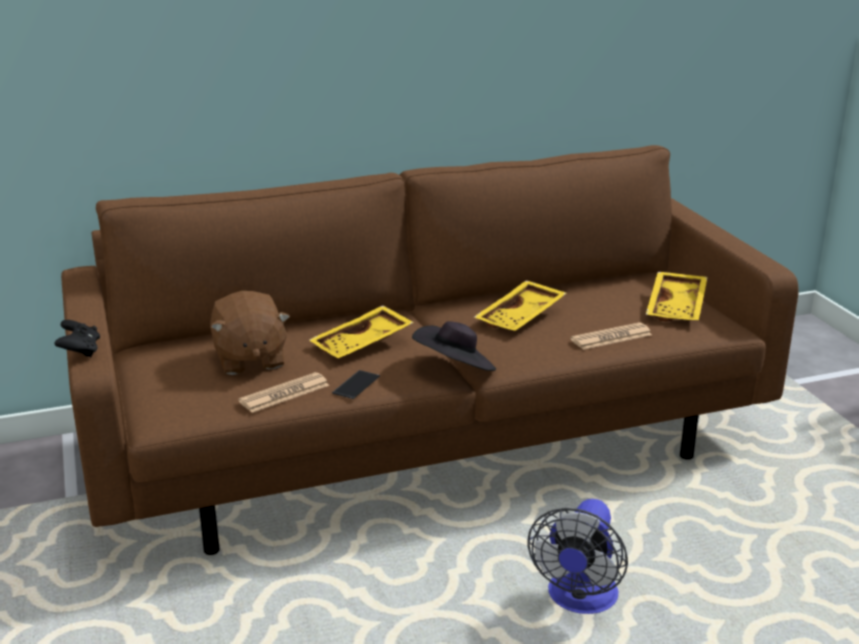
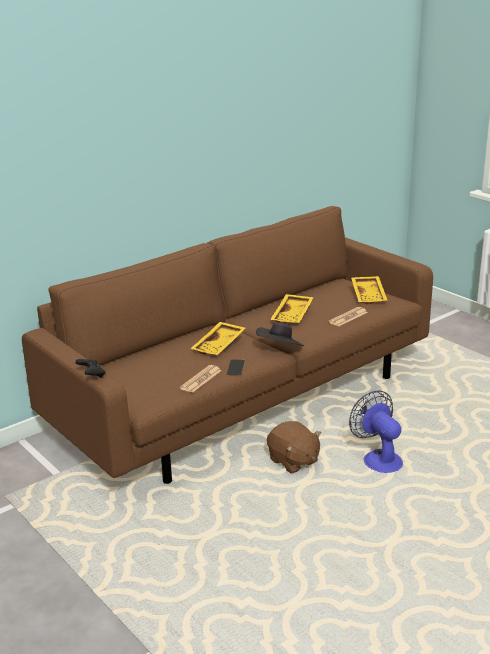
camera: 20 degrees left, 0 degrees up
brown plush toy [210,291,290,375] -> brown plush toy moved to [267,421,321,474]
fan [527,499,628,614] -> fan turned 150 degrees clockwise [349,390,403,473]

